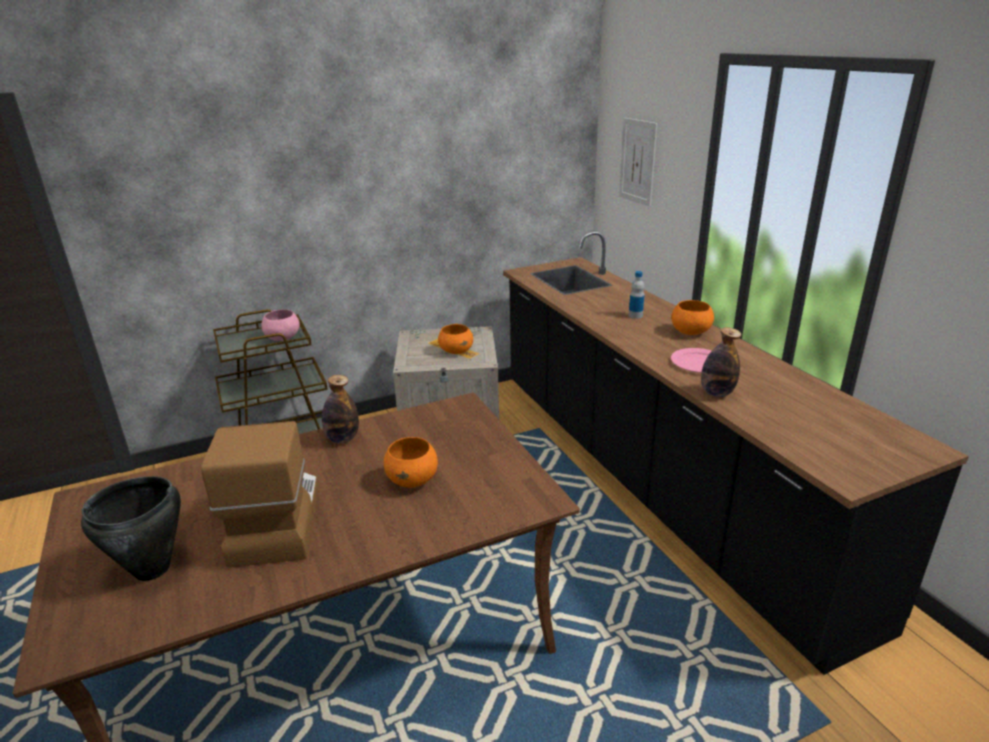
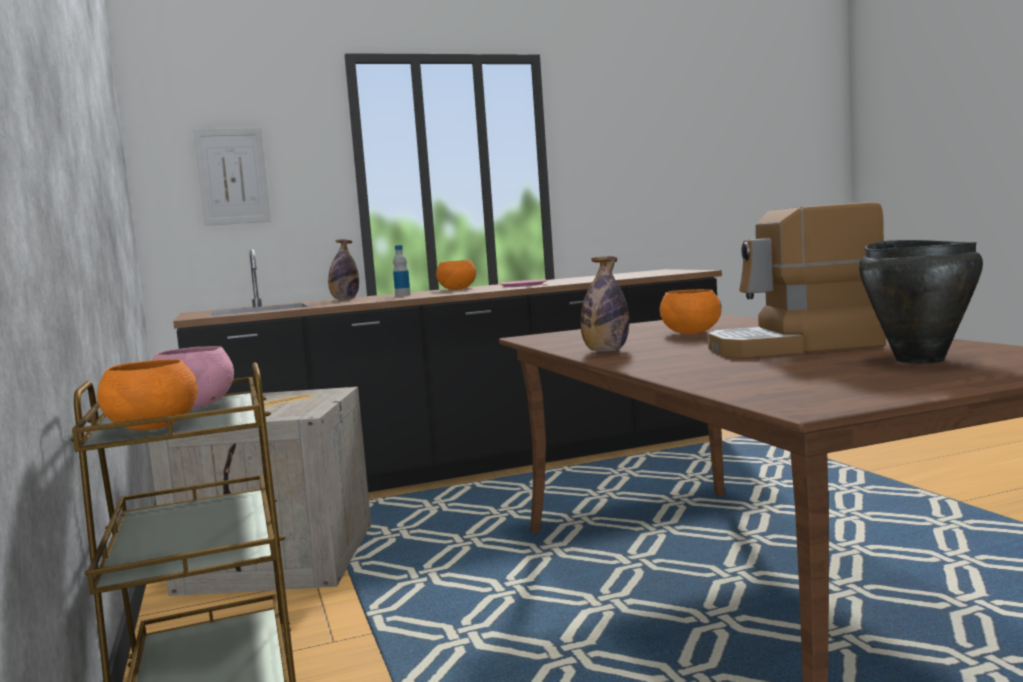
camera: 85 degrees left, 20 degrees down
orange bowl [438,324,473,354] -> orange bowl moved to [97,359,198,430]
bottle [701,327,741,397] -> bottle moved to [328,239,359,299]

